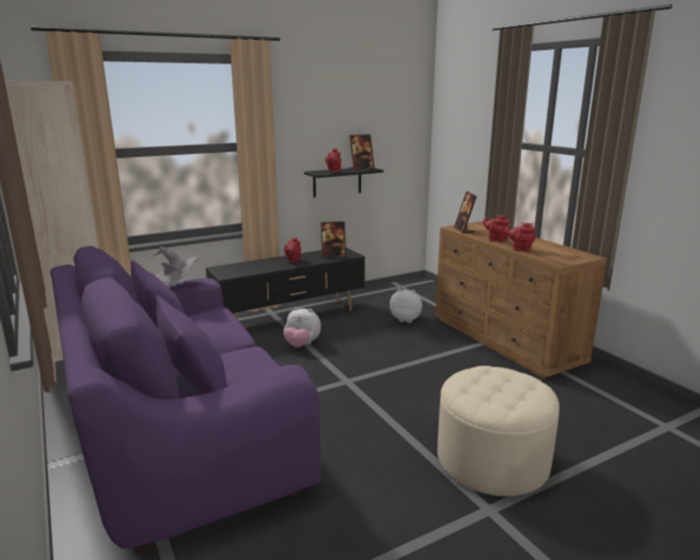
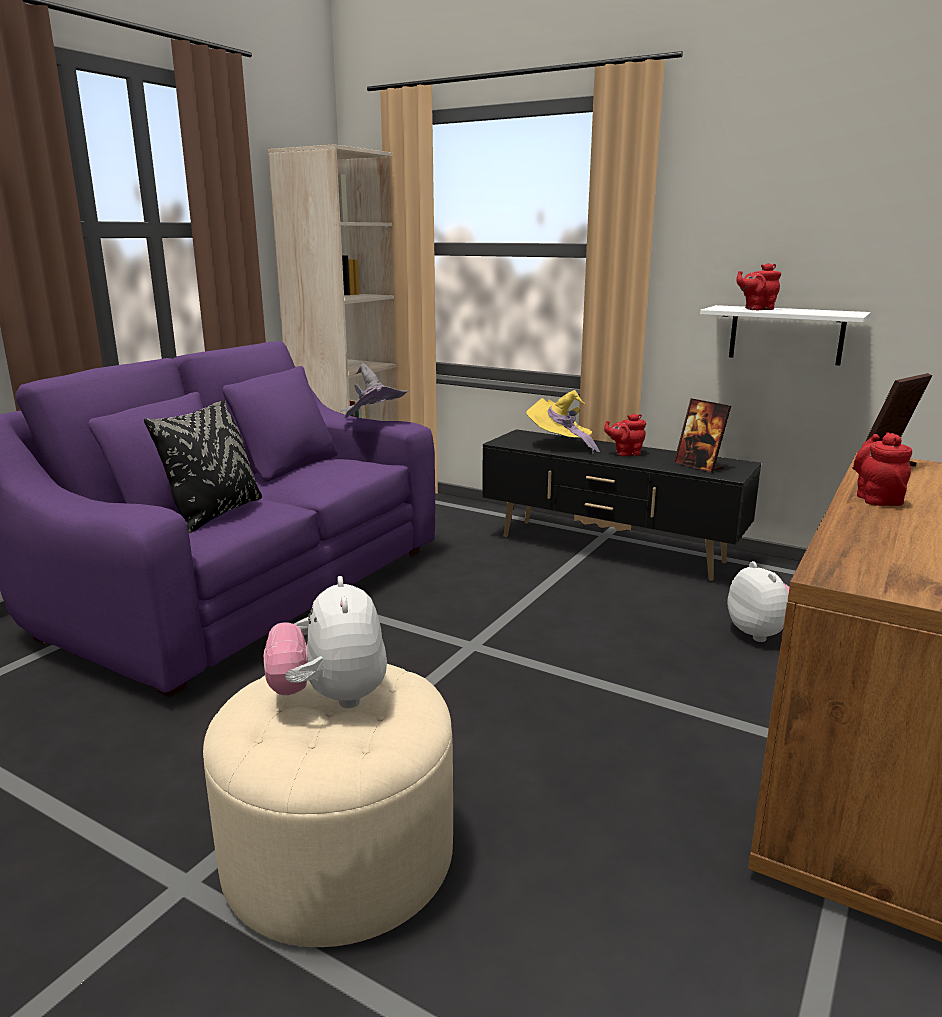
camera: 60 degrees right, 0 degrees up
plush toy [284,307,321,347] -> plush toy moved to [264,576,387,708]
black shelf [304,168,384,198] -> white shelf [700,305,871,365]
picture frame [350,134,375,170] -> none
red teapot [505,222,536,251] -> none
none -> black pillow [144,399,262,534]
none -> yellow hat [526,390,600,454]

